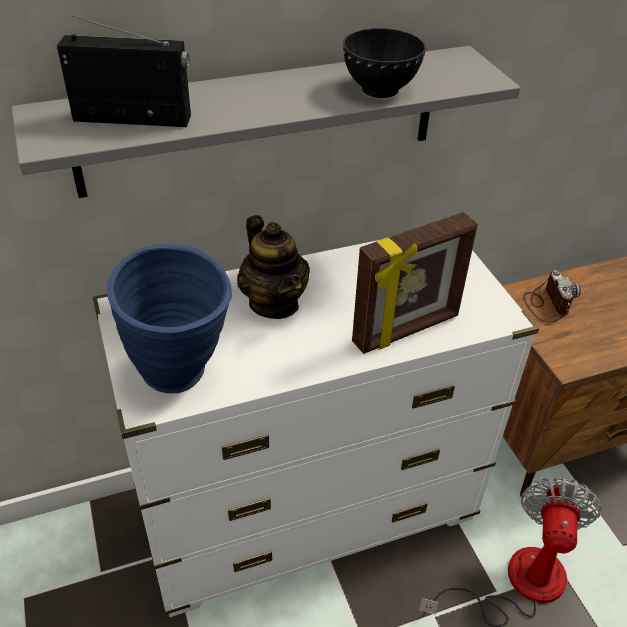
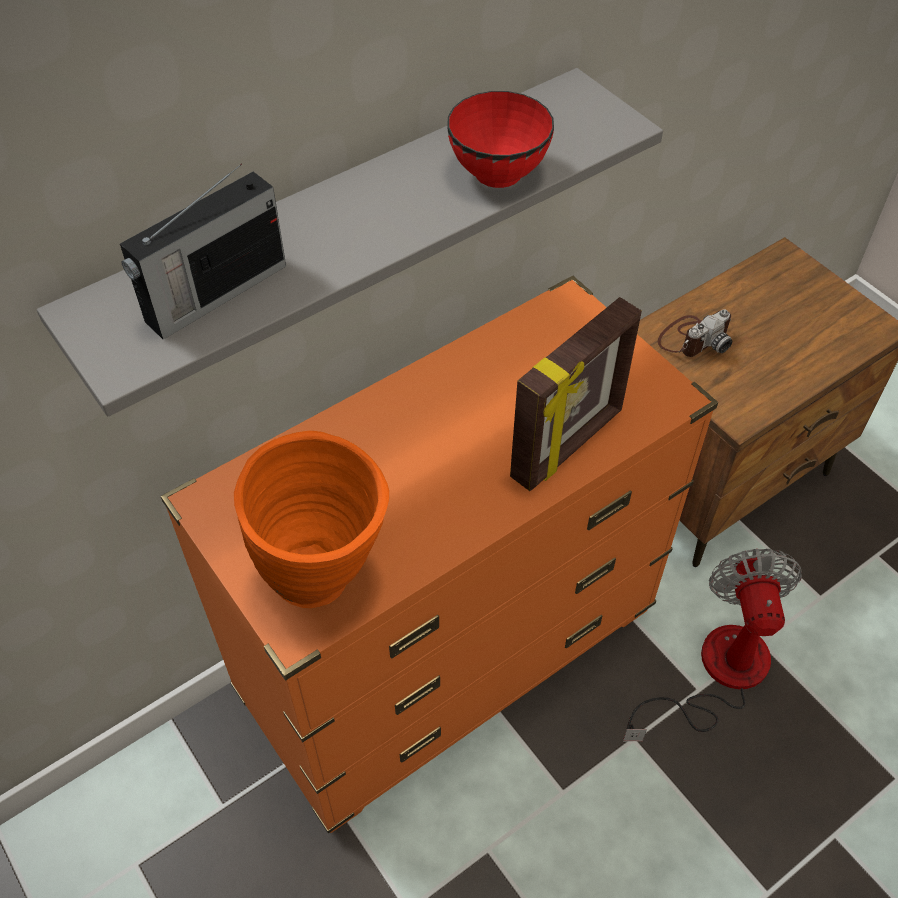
camera: 15 degrees left, 10 degrees up
radio [57,16,191,127] -> radio turned 150 degrees clockwise [120,163,286,340]
white dresser [93,240,539,617] -> orange dresser [161,276,718,834]
blue vase [107,244,232,393] -> orange vase [234,431,389,608]
teapot [237,215,310,319] -> none
black bowl [343,28,426,98] -> red bowl [447,91,554,188]
camera [523,270,581,323] -> camera turned 75 degrees clockwise [658,309,732,357]

